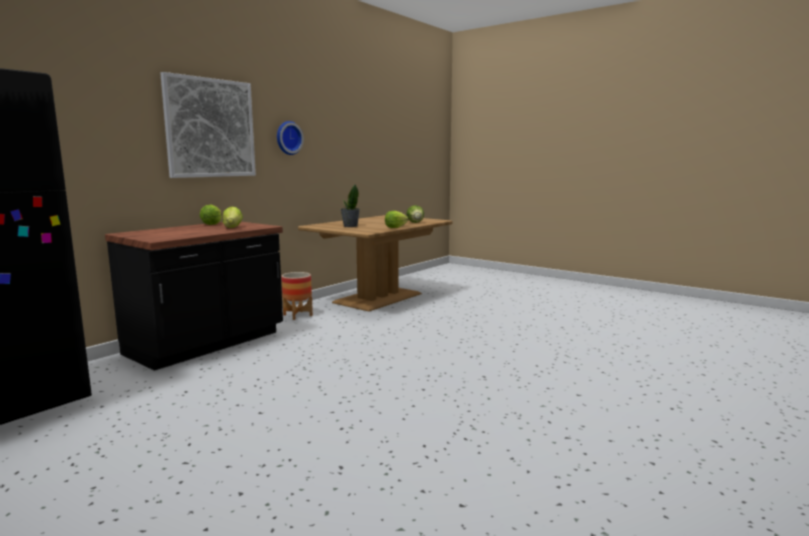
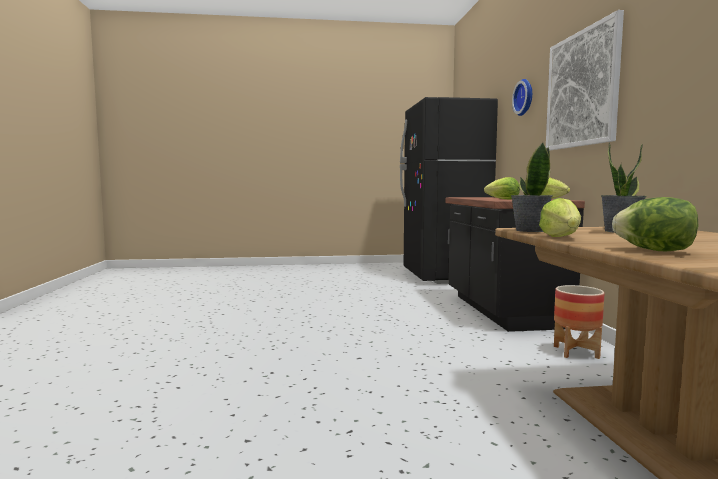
camera: 135 degrees right, 5 degrees down
wall clock [277,121,304,155] -> wall clock moved to [512,79,532,116]
none -> potted plant [511,142,553,232]

